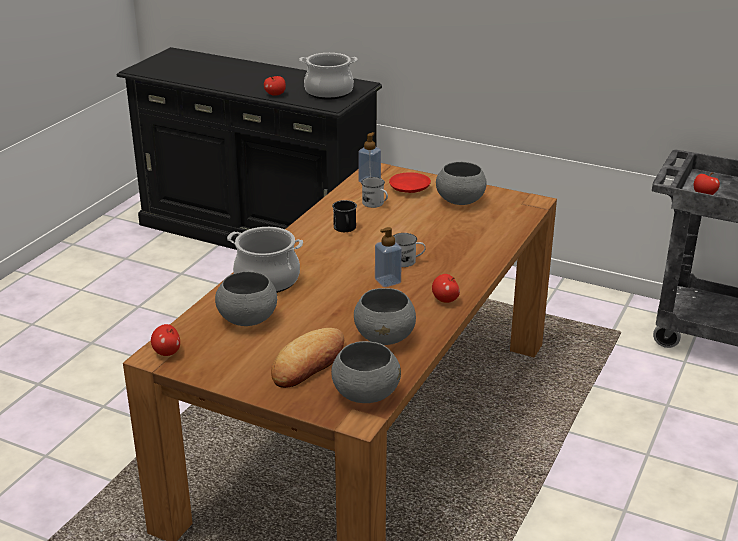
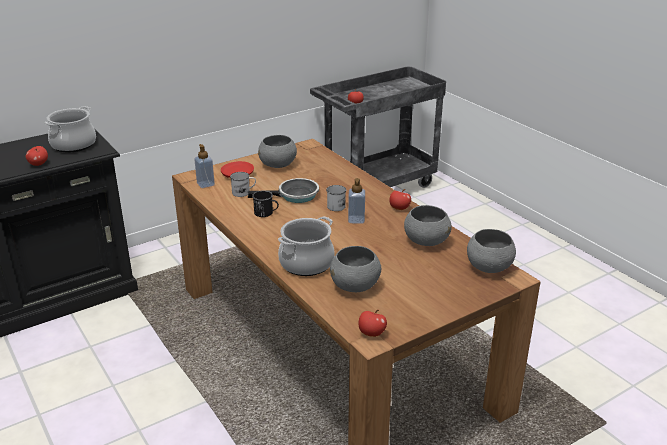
camera: 60 degrees left, 0 degrees up
bread [271,328,344,388] -> none
none -> frying pan [248,178,319,203]

